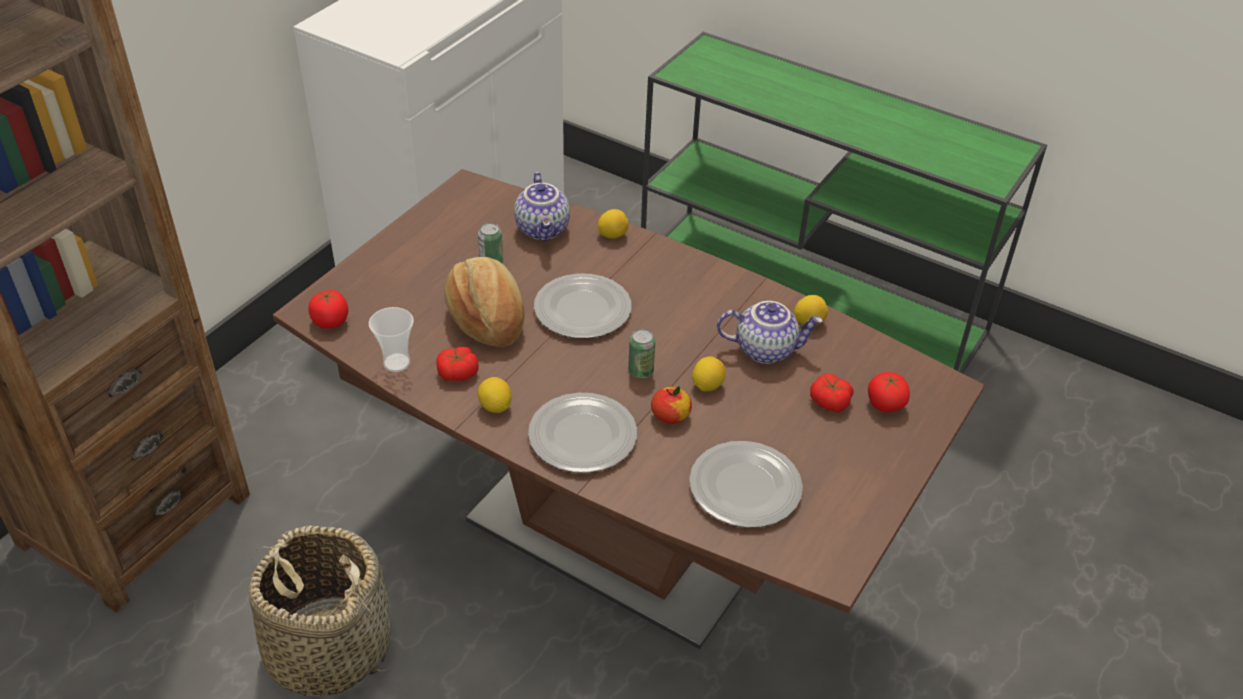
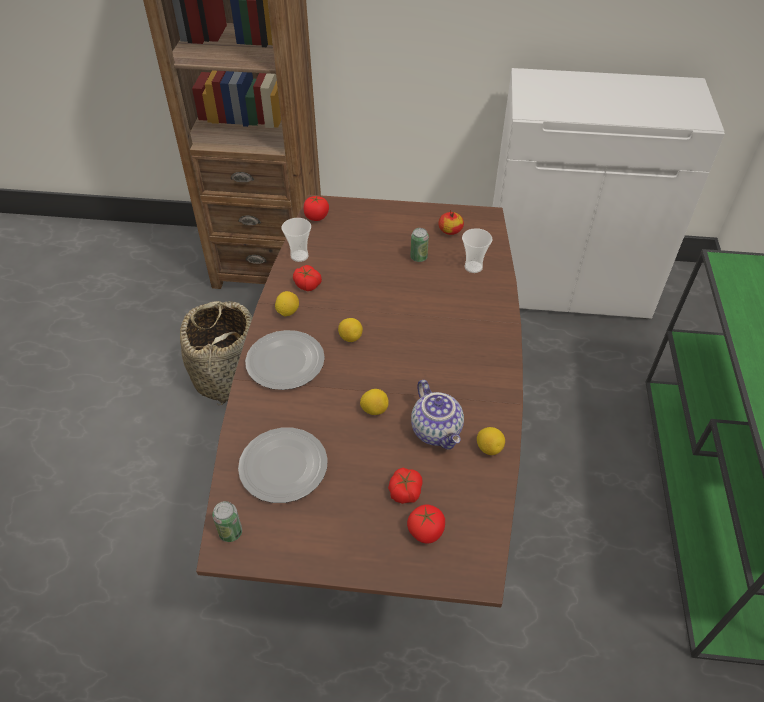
camera: 65 degrees right, 5 degrees up
bread [444,257,525,347] -> none
teapot [514,172,570,241] -> cup [462,228,492,273]
plate [534,274,632,338] -> none
lemon [597,209,629,239] -> lemon moved to [338,318,363,342]
can [628,329,656,378] -> can moved to [212,501,242,542]
apple [651,386,692,424] -> apple moved to [438,210,464,235]

